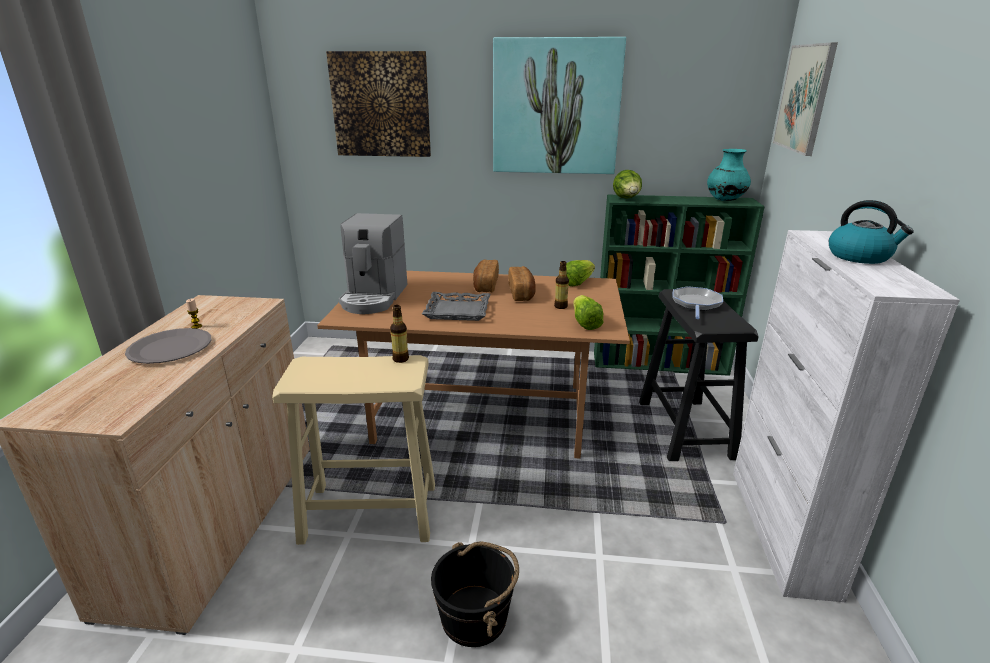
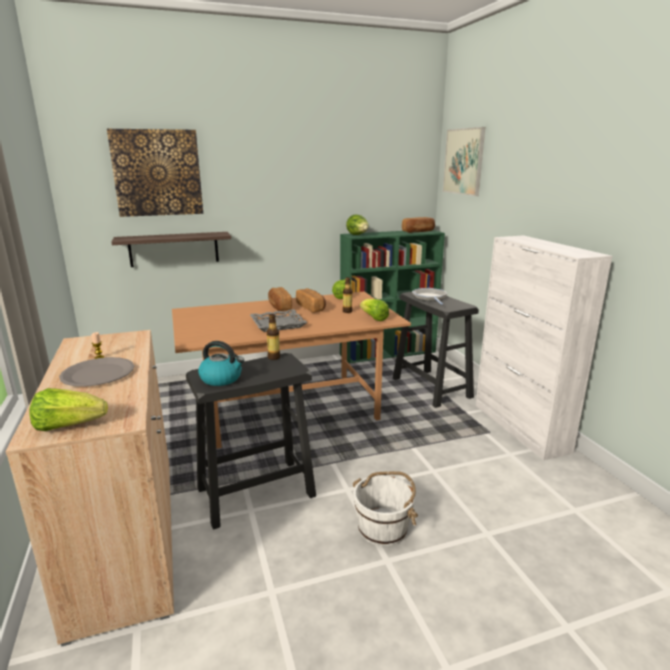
camera: 25 degrees left, 5 degrees down
beige stool [272,355,435,545] -> black stool [186,353,316,529]
coffee machine [339,213,407,314] -> none
black bucket [431,542,519,647] -> white bucket [353,471,418,546]
picture [493,37,626,174] -> none
turquoise vase [707,149,751,201] -> bread [402,217,435,233]
kettle [829,200,914,264] -> kettle moved to [198,341,244,386]
none -> lettuce [29,388,108,431]
none -> shelf [111,232,231,267]

